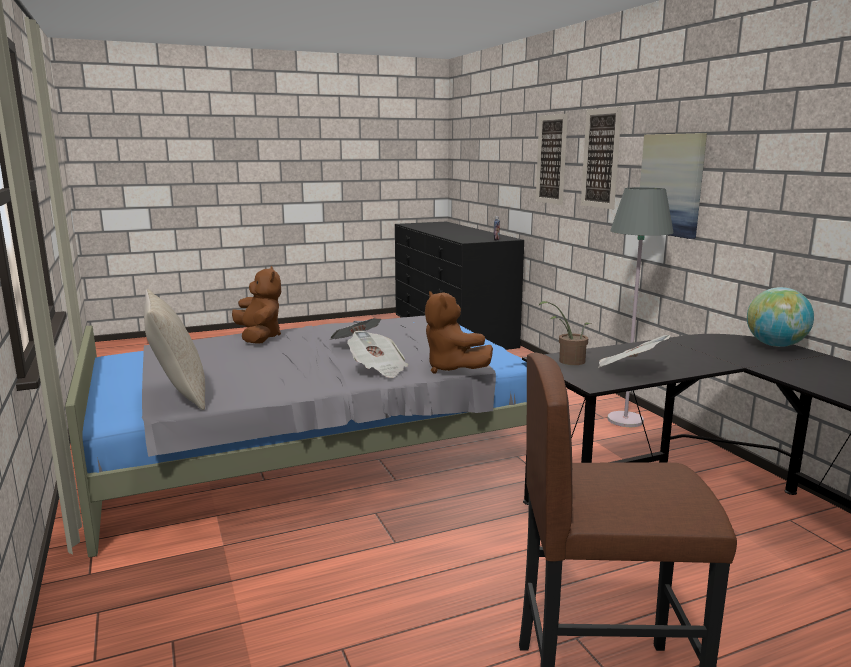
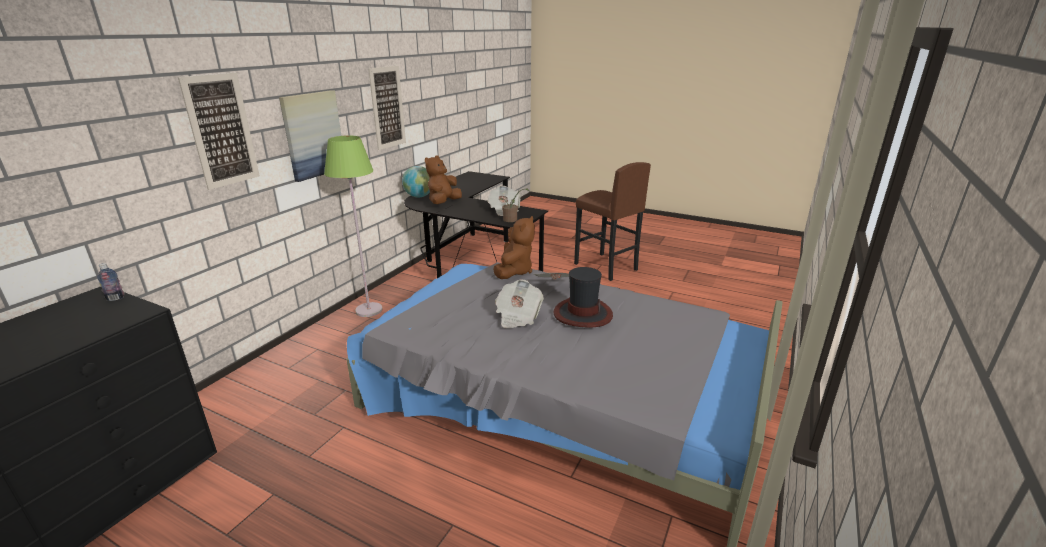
camera: 130 degrees left, 10 degrees up
beige pillow [144,289,205,410] -> none
brown plush toy [232,266,281,344] -> brown plush toy moved to [425,155,462,204]
picture [536,113,568,205] -> picture moved to [368,66,406,150]
grey floor lamp [607,187,674,427] -> green floor lamp [324,135,383,317]
none -> hat [554,267,613,327]

